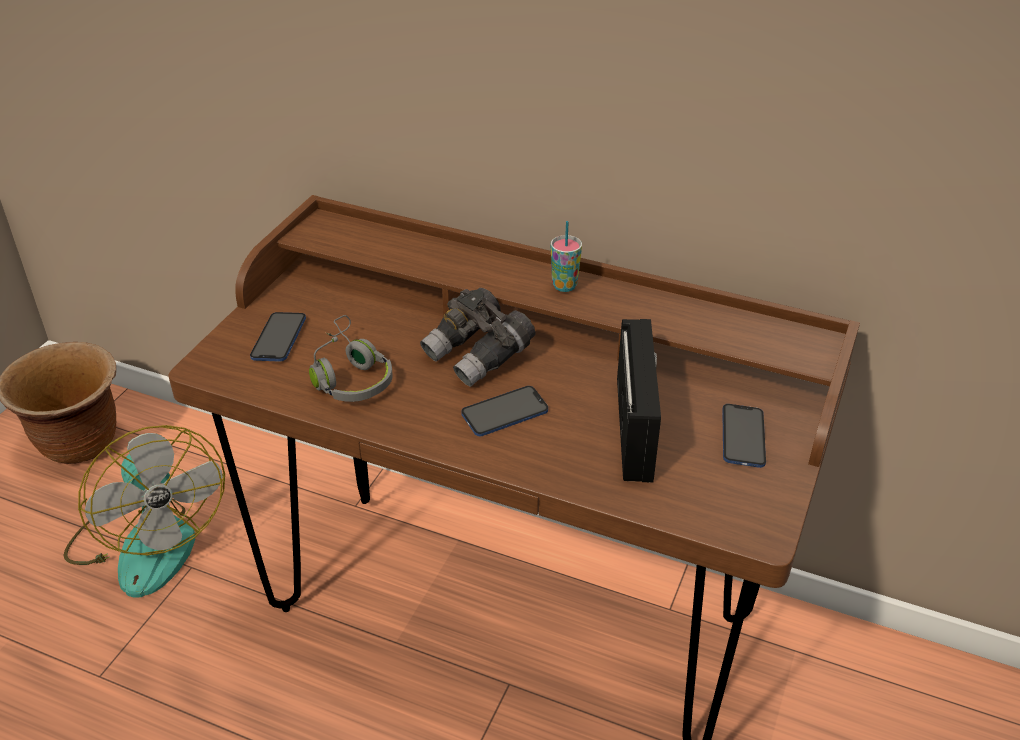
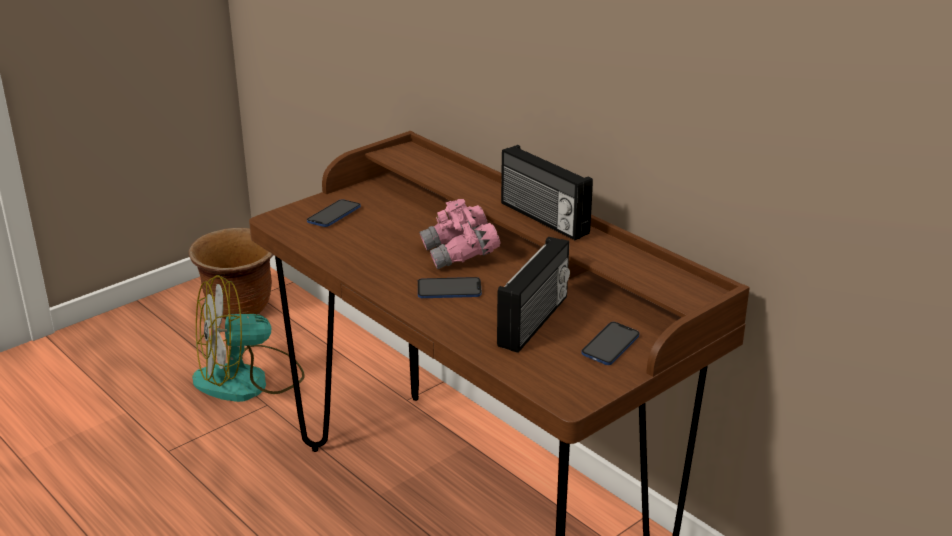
camera: 25 degrees right, 10 degrees down
fan [63,425,225,598] -> fan turned 75 degrees clockwise [192,275,305,402]
grey headphones [309,315,393,402] -> none
grey binoculars [420,288,536,387] -> pink binoculars [419,199,501,269]
cup [551,221,582,292] -> radio [501,145,593,240]

